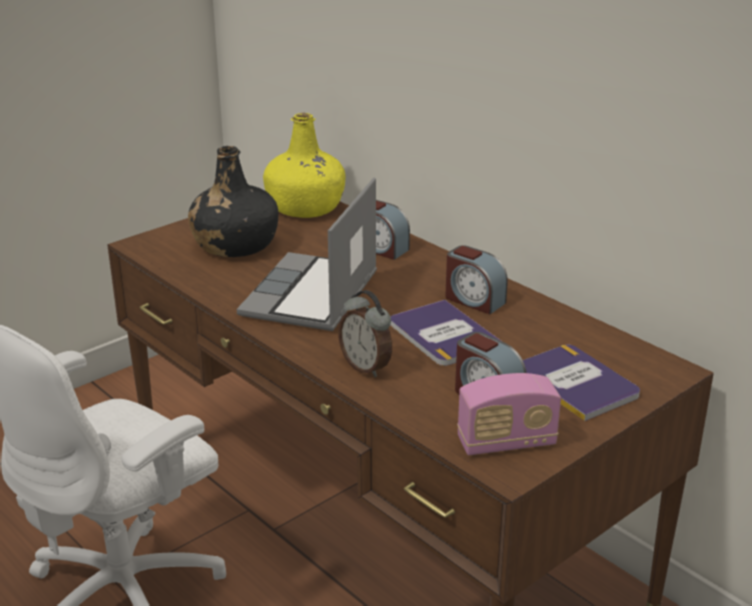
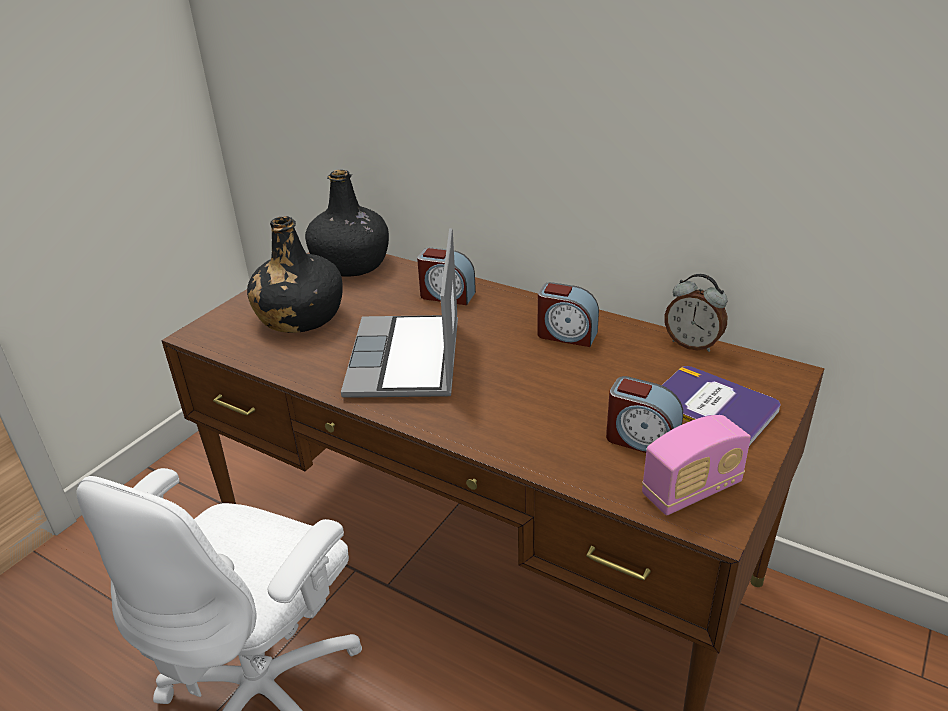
camera: 15 degrees left, 5 degrees up
yellow bottle [263,112,345,218] -> black bottle [305,170,389,277]
alarm clock [338,290,392,377] -> alarm clock moved to [665,274,727,352]
book [390,300,501,366] -> none

